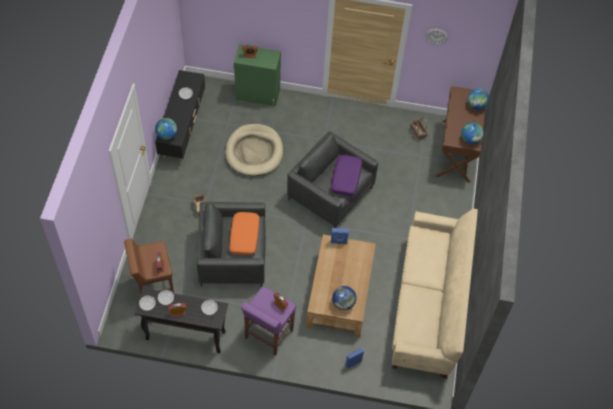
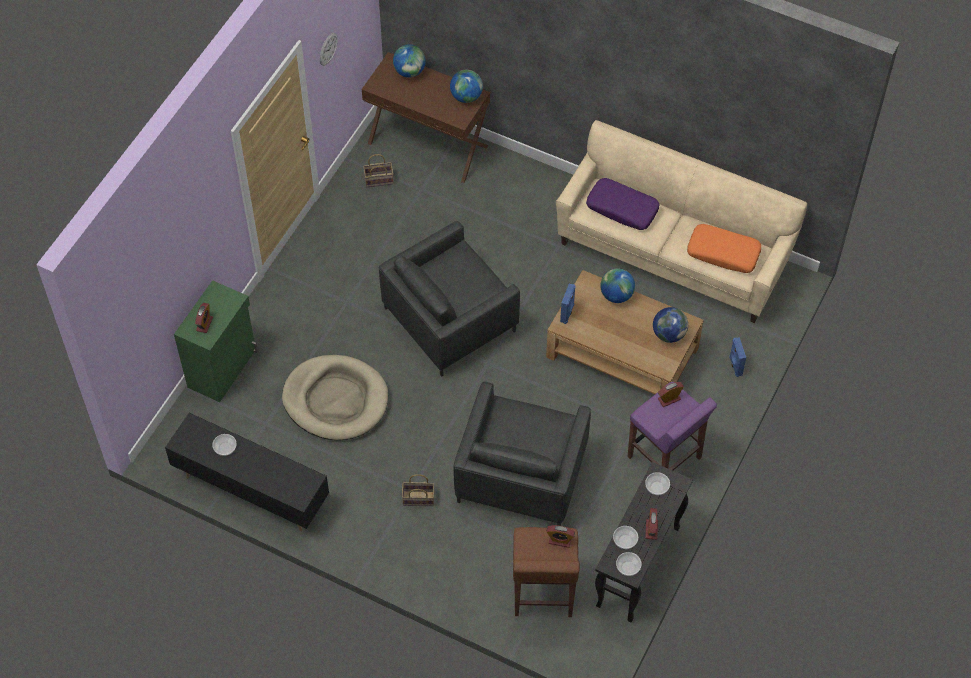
camera: 70 degrees left, 0 degrees up
globe [155,118,177,140] -> globe moved to [600,268,635,303]
orange pillow [229,212,260,255] -> orange pillow moved to [687,224,761,273]
purple pillow [331,155,363,195] -> purple pillow moved to [586,178,660,230]

